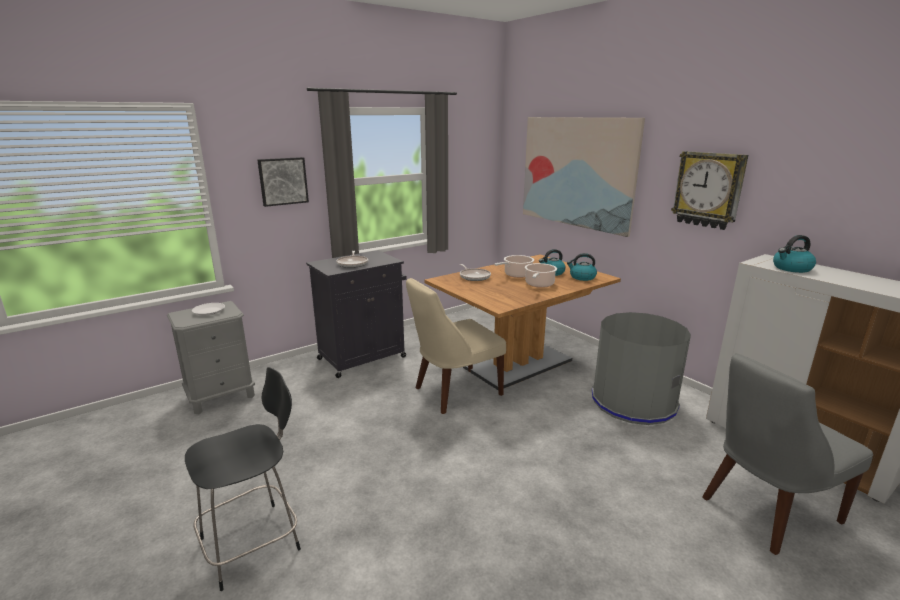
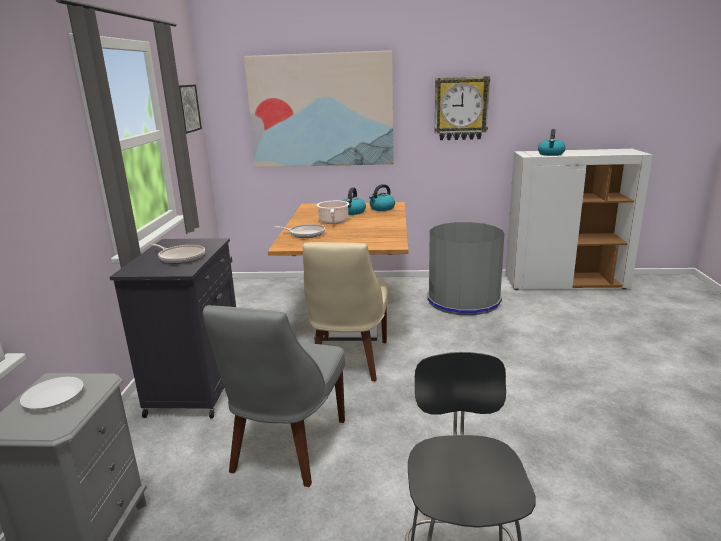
camera: 50 degrees left, 0 degrees up
picture [257,157,309,207] -> picture moved to [179,85,202,134]
cooking pot [525,263,557,288] -> none
grey chair [702,353,873,555] -> grey chair moved to [203,305,345,487]

